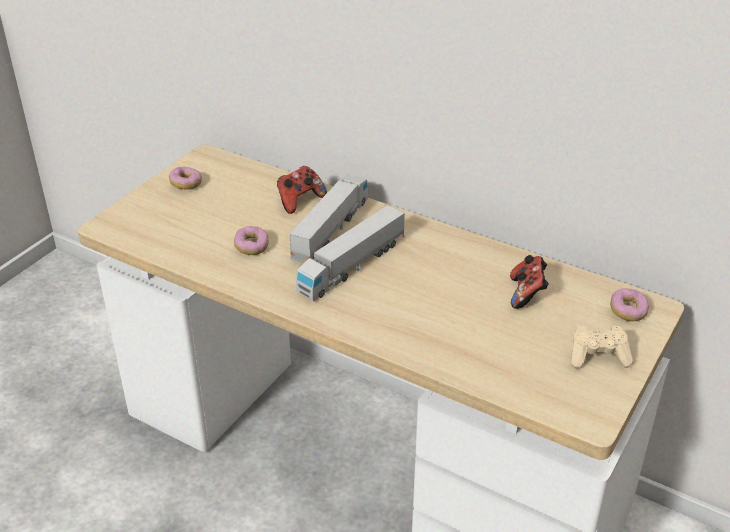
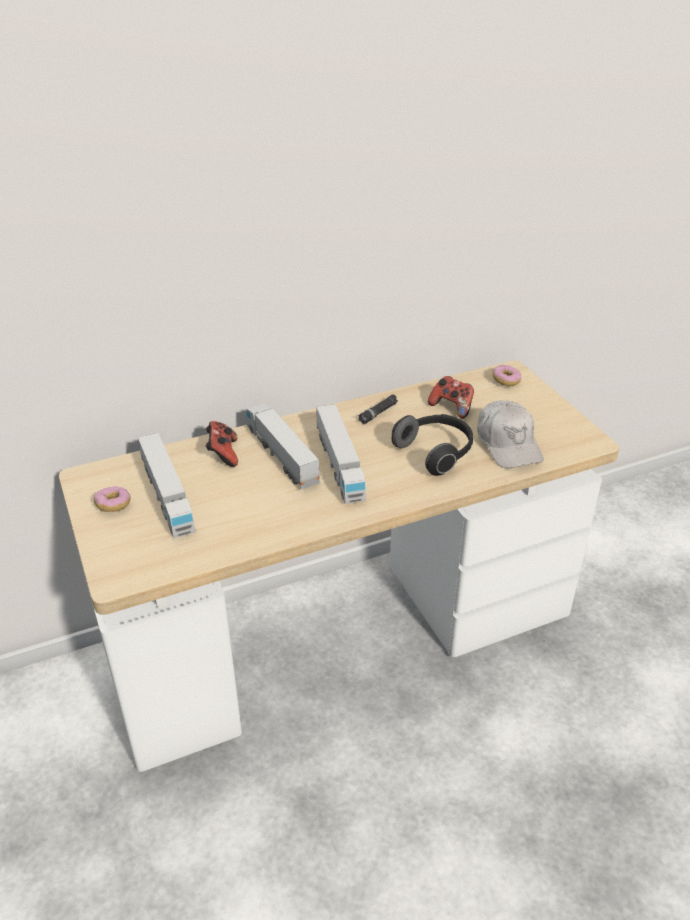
camera: 55 degrees left, 0 degrees up
donut [234,226,269,255] -> none
beige game controller [570,326,633,369] -> none
none -> toy truck [138,433,196,538]
none -> black flashlight [358,394,398,424]
none -> headphones [392,414,473,476]
none -> white cap [477,401,544,468]

